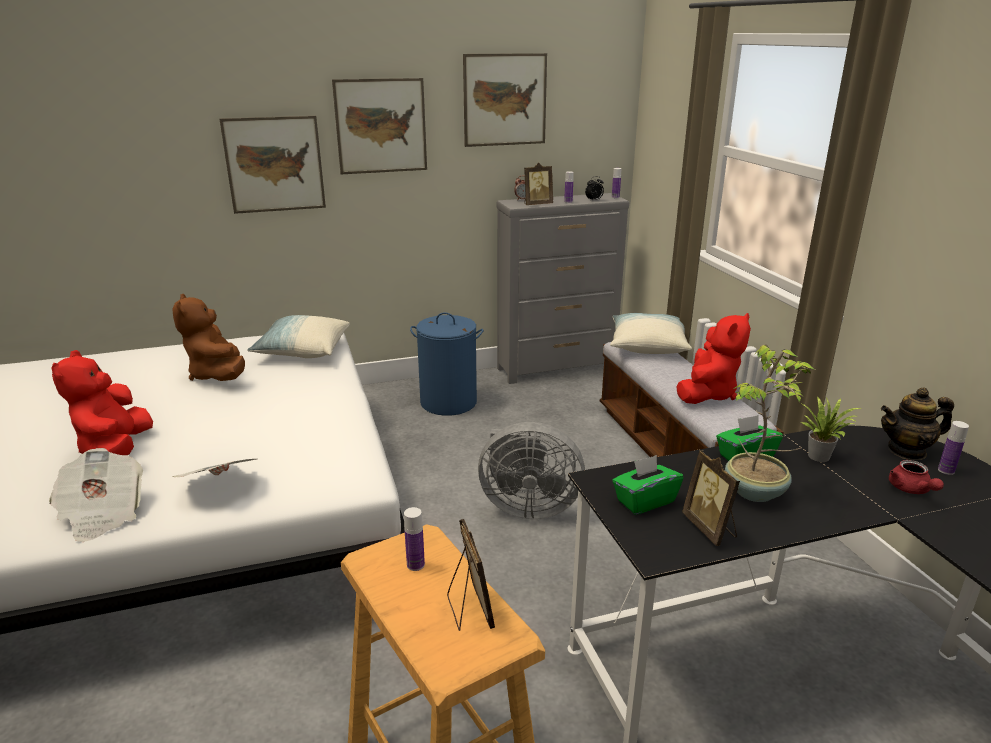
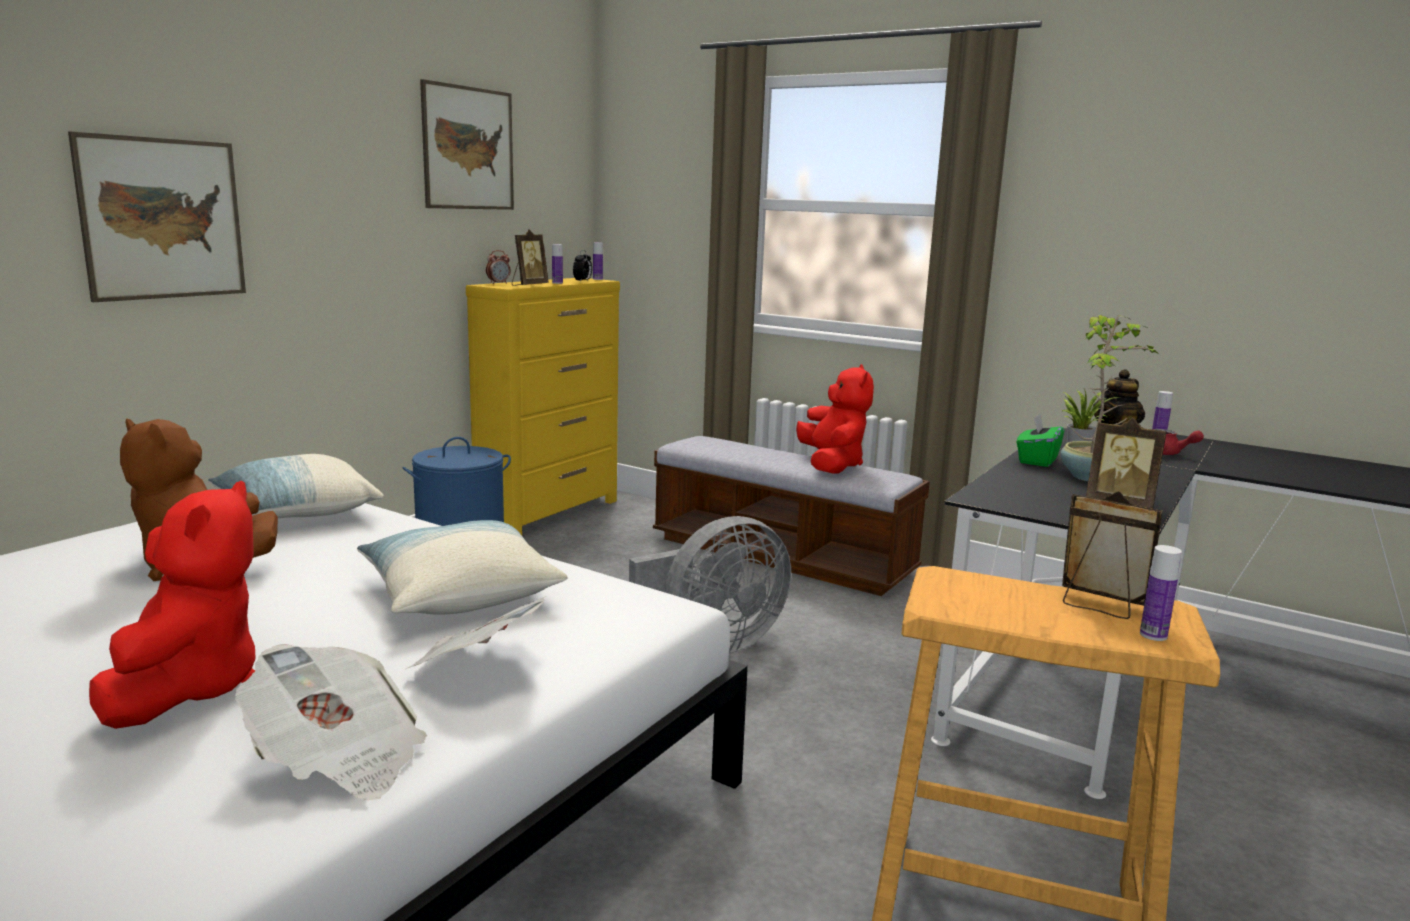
camera: 40 degrees left, 10 degrees down
red plush toy [51,350,153,455] -> red plush toy turned 135 degrees counterclockwise [89,481,256,729]
picture [332,78,427,174] -> none
bottle [404,507,425,571] -> bottle moved to [1140,545,1182,641]
grey dresser [497,193,629,384] -> yellow dresser [466,278,620,535]
pillow [610,313,692,354] -> pillow moved to [357,520,568,615]
green tissue box [612,455,684,515] -> none

